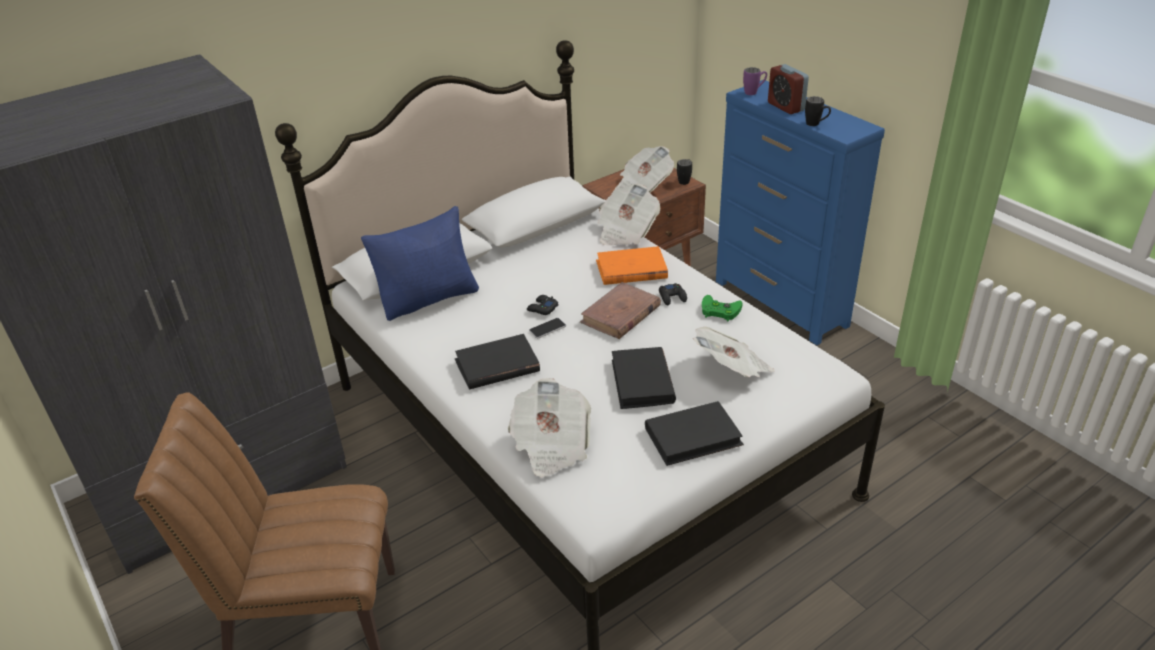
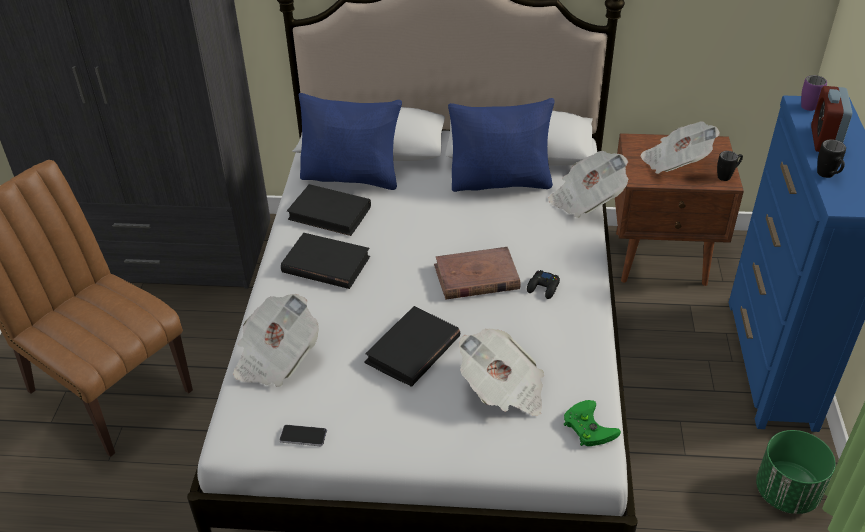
camera: 40 degrees right, 5 degrees up
black game controller [527,295,558,315] -> none
phone [529,318,566,338] -> phone moved to [279,425,327,446]
orange book [596,246,668,285] -> none
black book [645,401,744,466] -> black book moved to [287,184,371,236]
green game controller [702,295,743,322] -> green game controller moved to [564,400,621,446]
none -> blue pillow [448,98,555,192]
none -> green planter [756,430,836,514]

